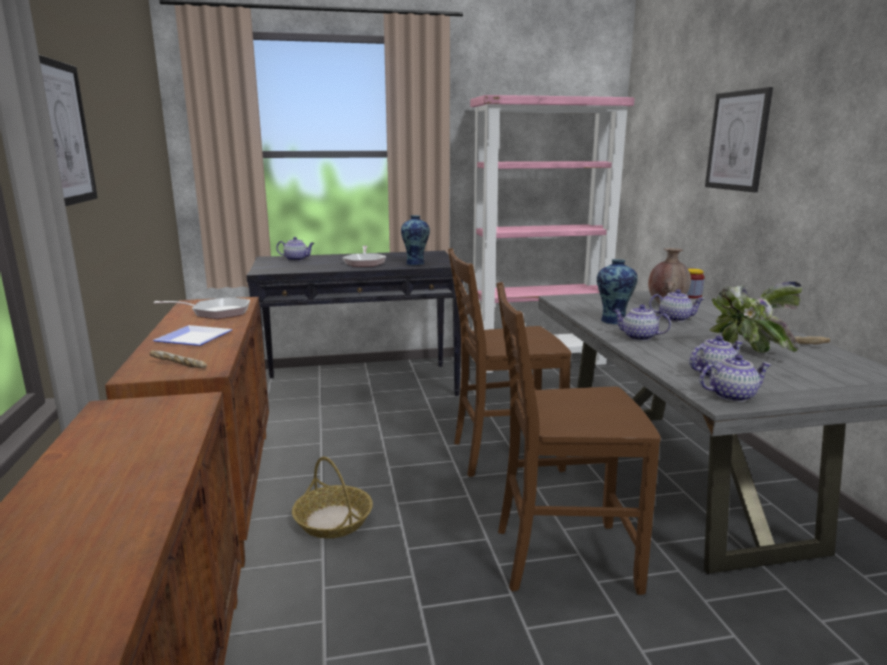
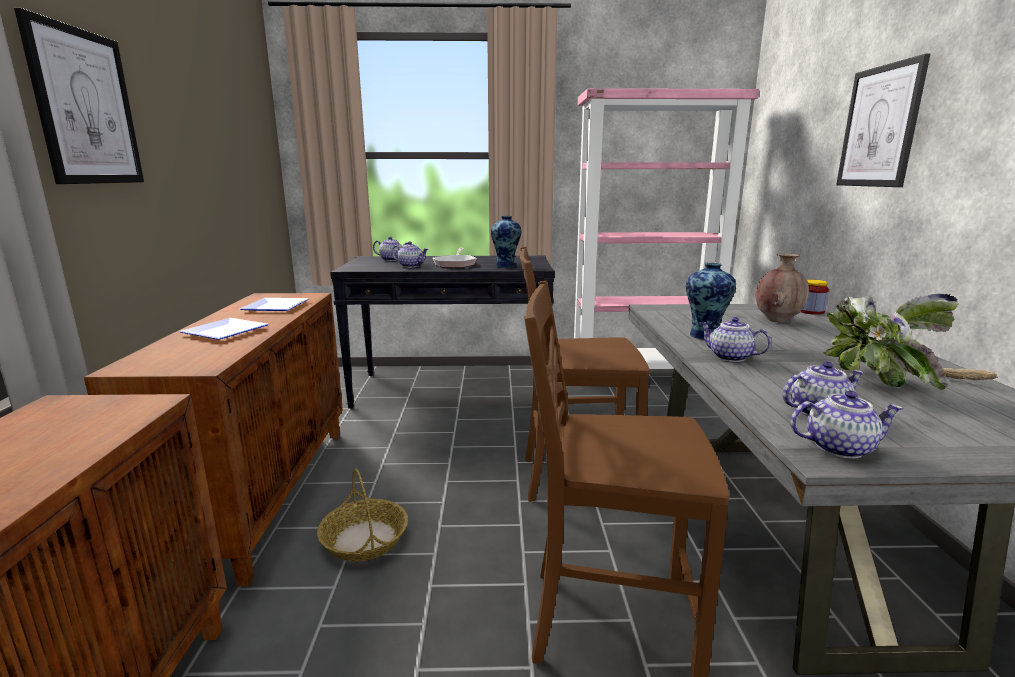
camera: 10 degrees right, 0 degrees up
bread [149,350,207,368] -> none
frying pan [154,297,250,319] -> plate [240,298,309,311]
teapot [649,289,704,322] -> teapot moved to [392,241,429,268]

